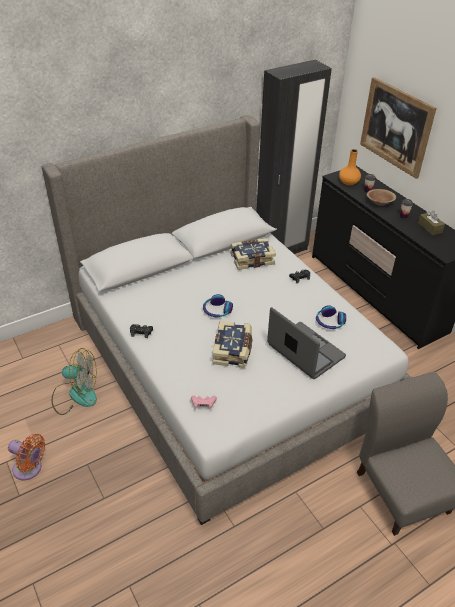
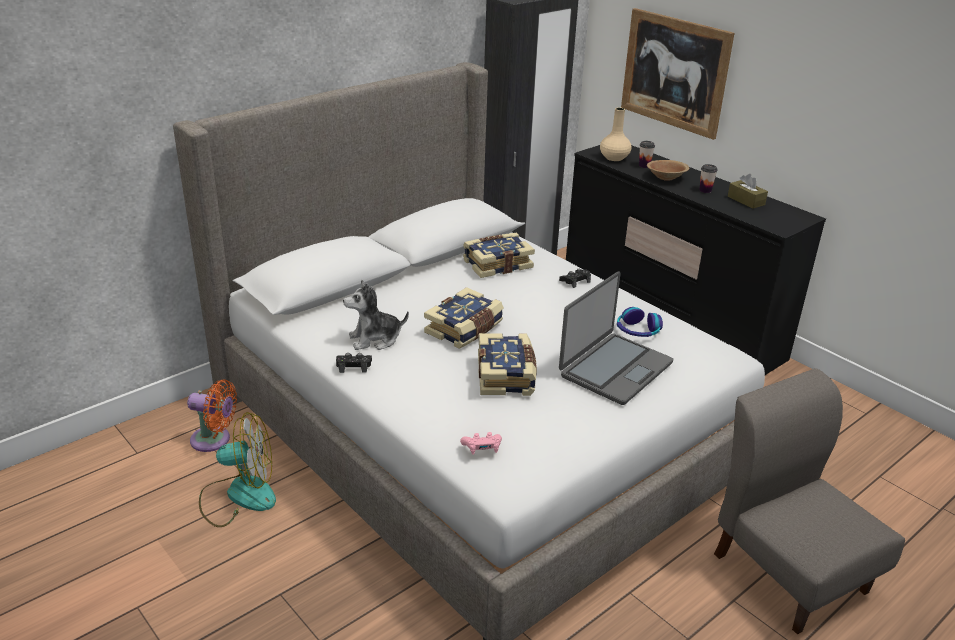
camera: 10 degrees left, 10 degrees down
orange fan [8,434,46,480] -> orange fan moved to [187,379,237,452]
headphones [203,294,233,318] -> book [424,287,504,349]
laptop [267,307,346,379] -> laptop turned 90 degrees clockwise [559,271,673,405]
orange vase [339,149,361,185] -> beige vase [600,107,631,161]
none -> plush toy [343,280,409,350]

